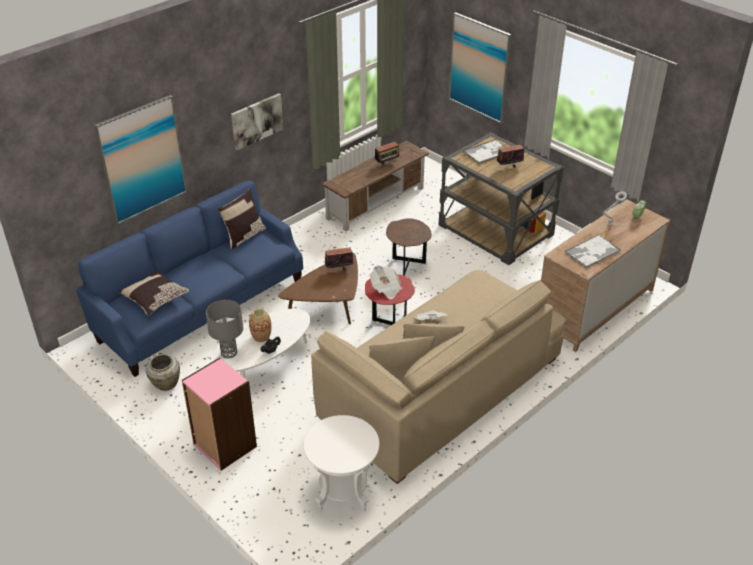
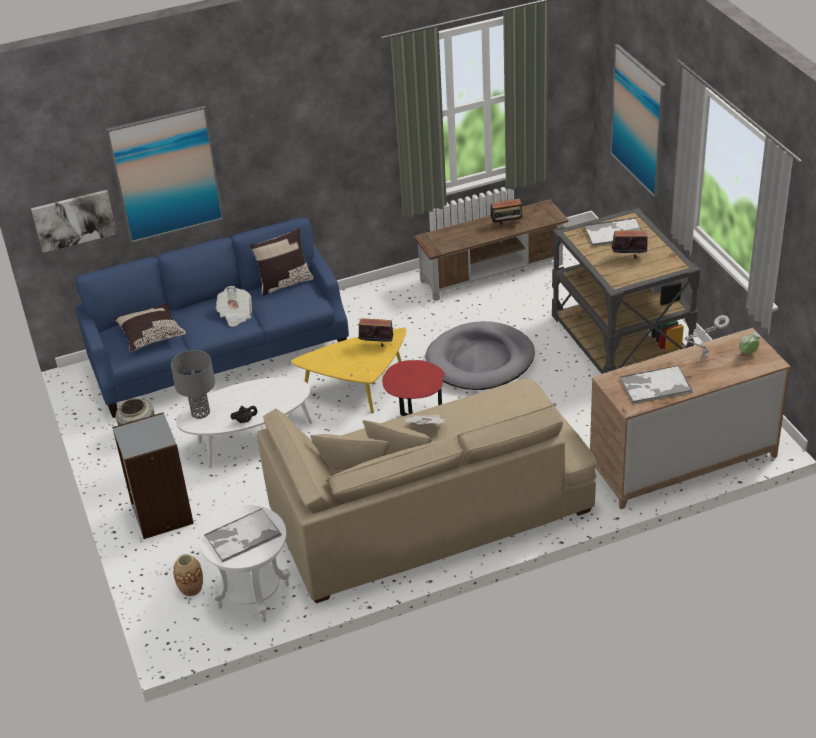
camera: 25 degrees right, 0 degrees up
pink bookcase [182,358,257,471] -> grey bookcase [112,412,194,539]
picture [231,93,283,150] -> picture moved to [31,190,117,253]
vase [249,309,272,343] -> vase moved to [173,554,203,597]
brown coffee table [278,253,358,324] -> yellow coffee table [291,328,407,413]
newspaper [370,265,402,299] -> newspaper moved to [216,286,252,327]
brown side table [386,218,432,276] -> grey dog bed [426,321,535,390]
none -> tray [204,508,282,562]

